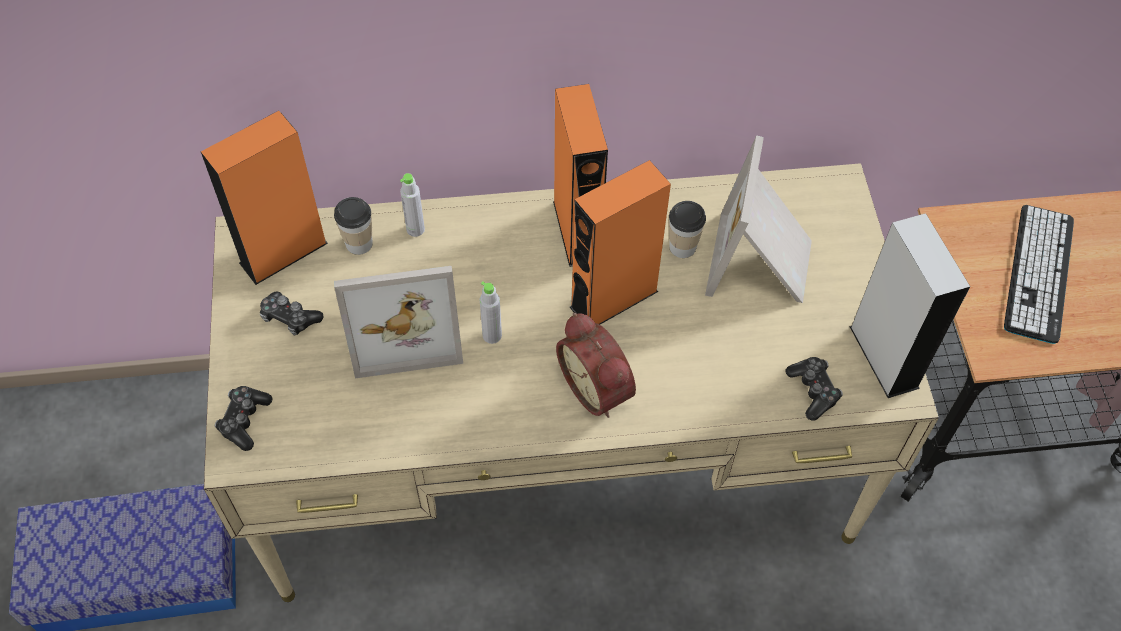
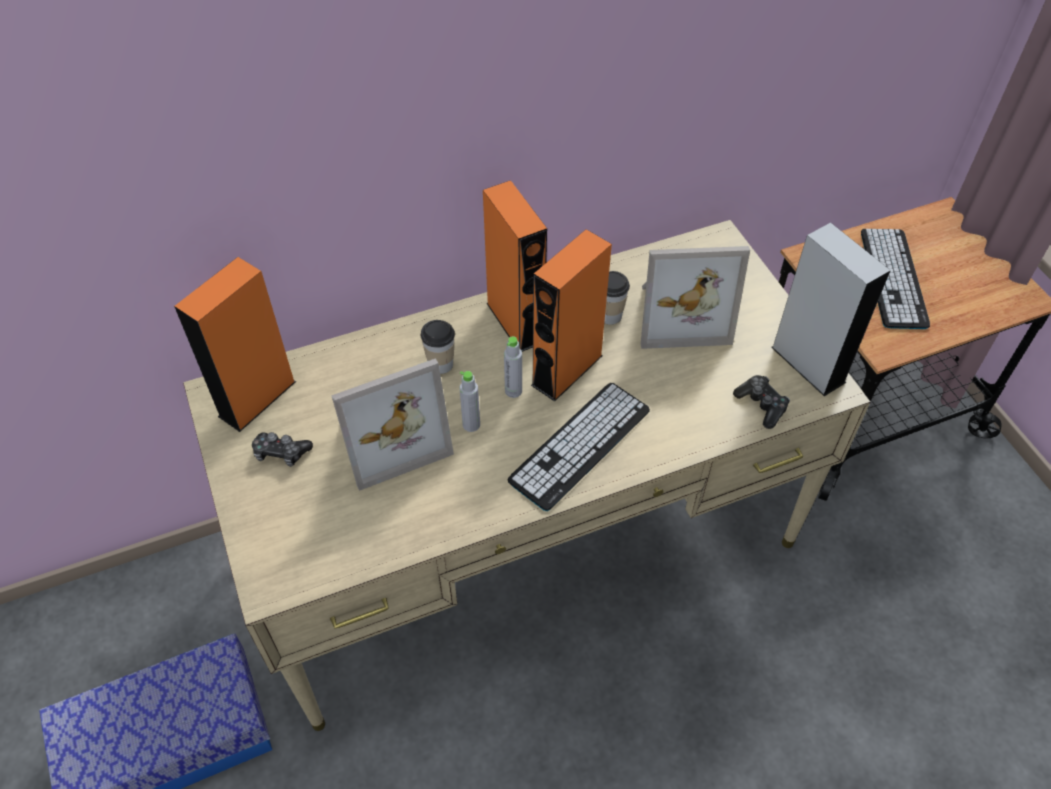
camera: 15 degrees left, 5 degrees down
game controller [215,386,273,451] -> none
cup [334,197,373,255] -> cup moved to [421,320,455,374]
grey bottle [400,173,425,237] -> grey bottle moved to [504,336,522,398]
alarm clock [556,312,636,418] -> keyboard [507,383,650,511]
picture frame [705,135,812,303] -> picture frame turned 90 degrees counterclockwise [641,246,750,349]

